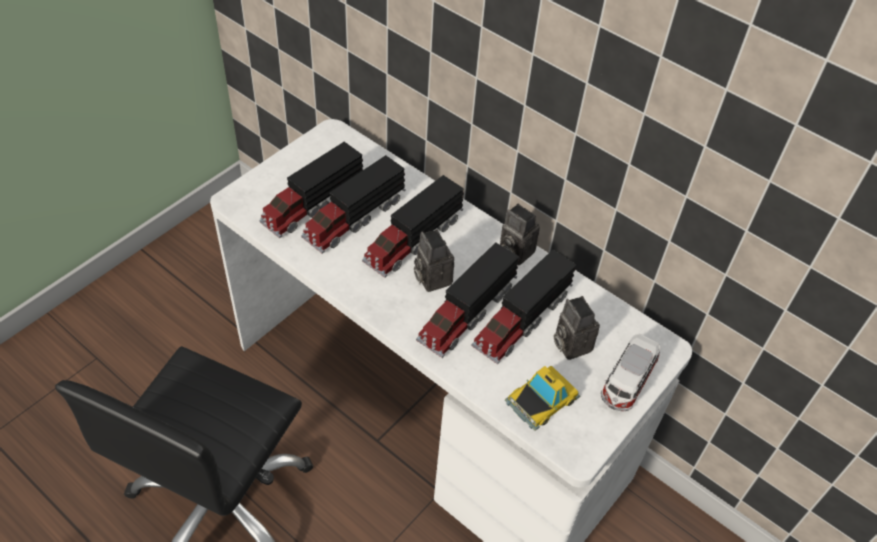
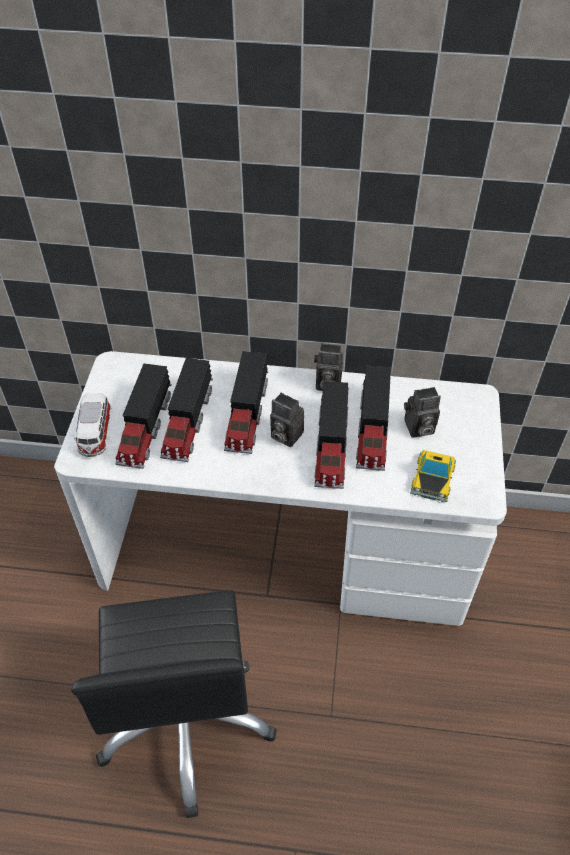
camera: 30 degrees left, 0 degrees up
camera [554,296,600,360] -> camera turned 45 degrees counterclockwise [404,387,441,437]
toy car [601,334,660,412] -> toy car moved to [74,393,111,457]

